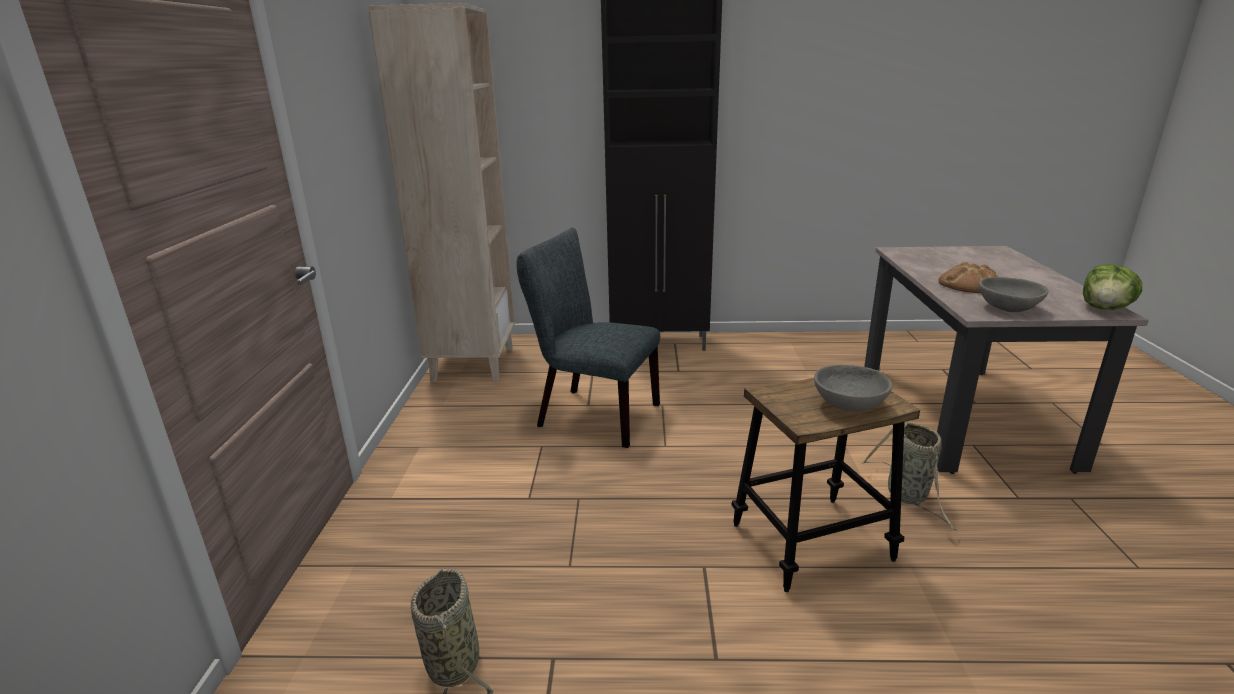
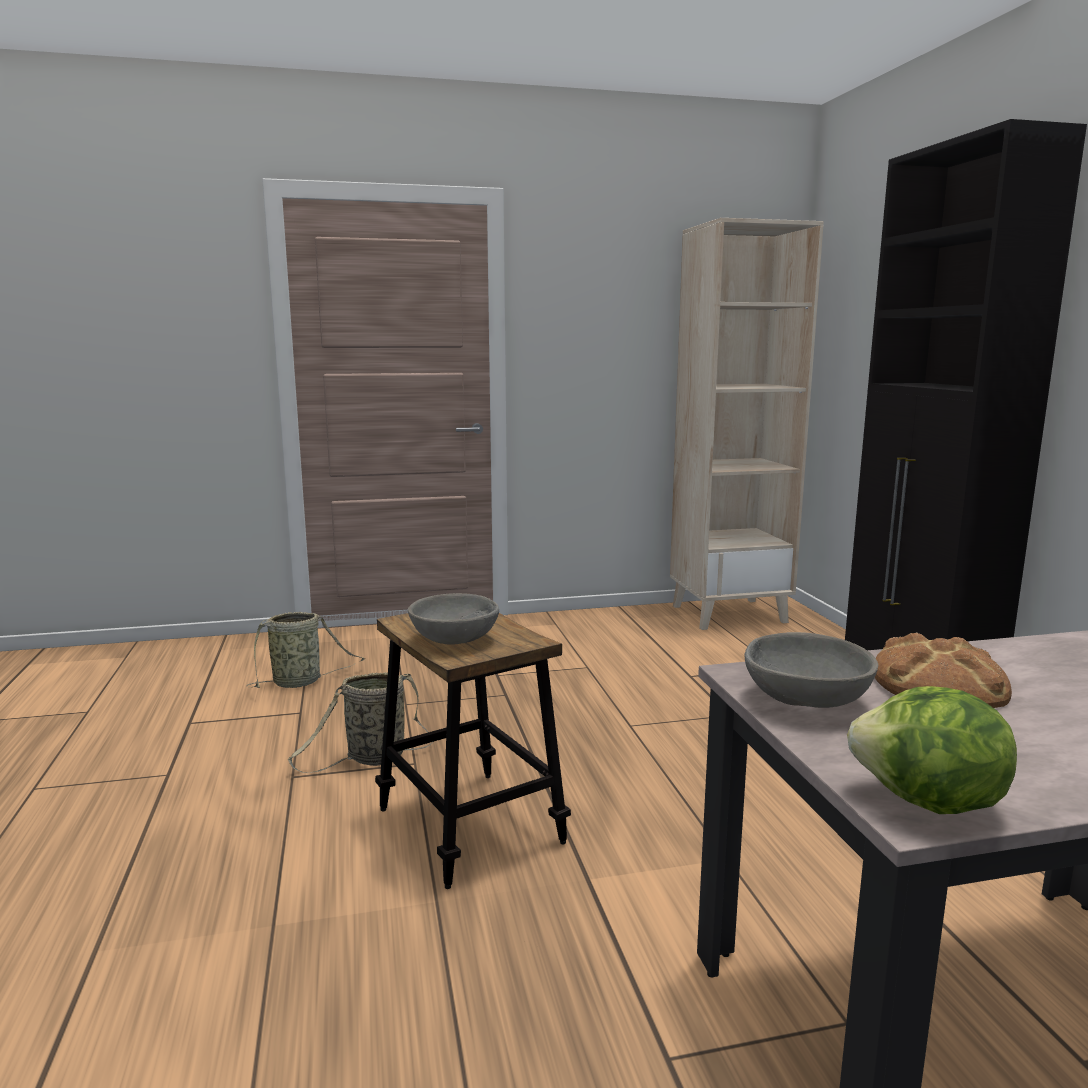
camera: 75 degrees right, 10 degrees down
grey chair [517,228,660,448] -> none
basket [862,421,957,530] -> basket moved to [288,672,432,773]

